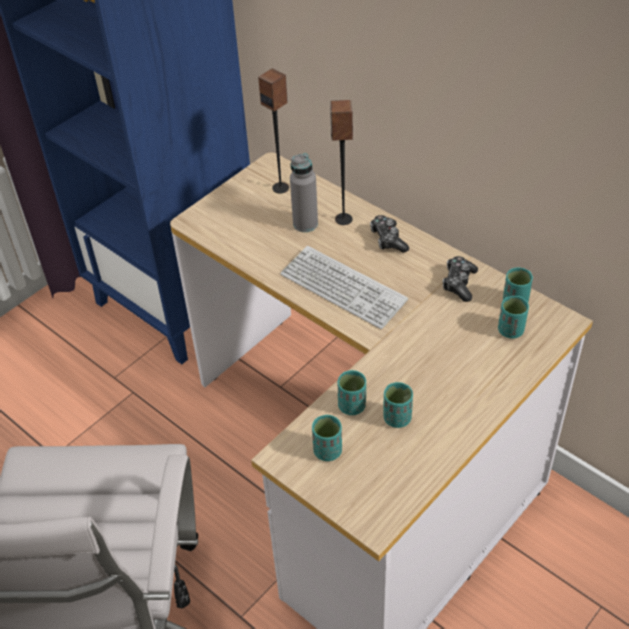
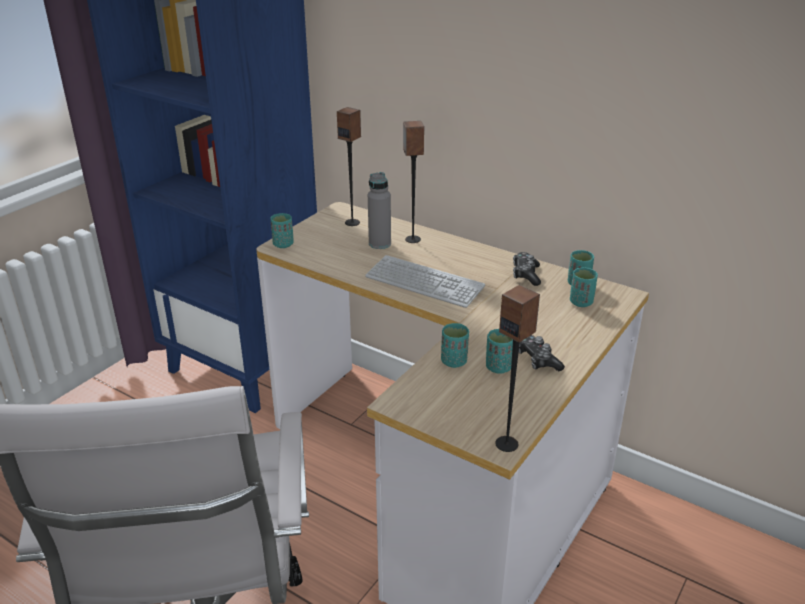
camera: 10 degrees left, 15 degrees down
turquoise cup [312,415,342,461] -> turquoise cup moved to [270,213,294,248]
game controller [370,215,409,253] -> game controller moved to [519,335,565,371]
none -> speaker [495,285,540,452]

